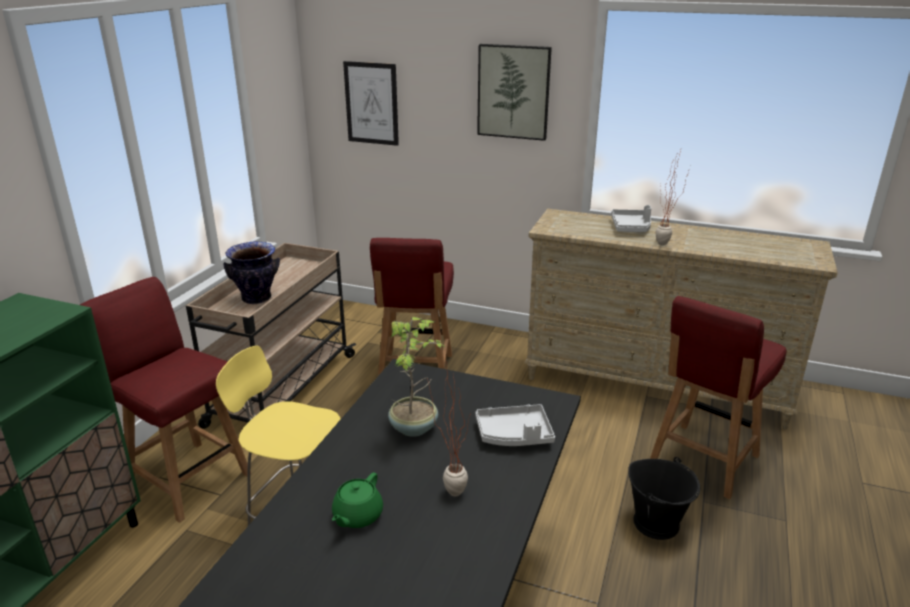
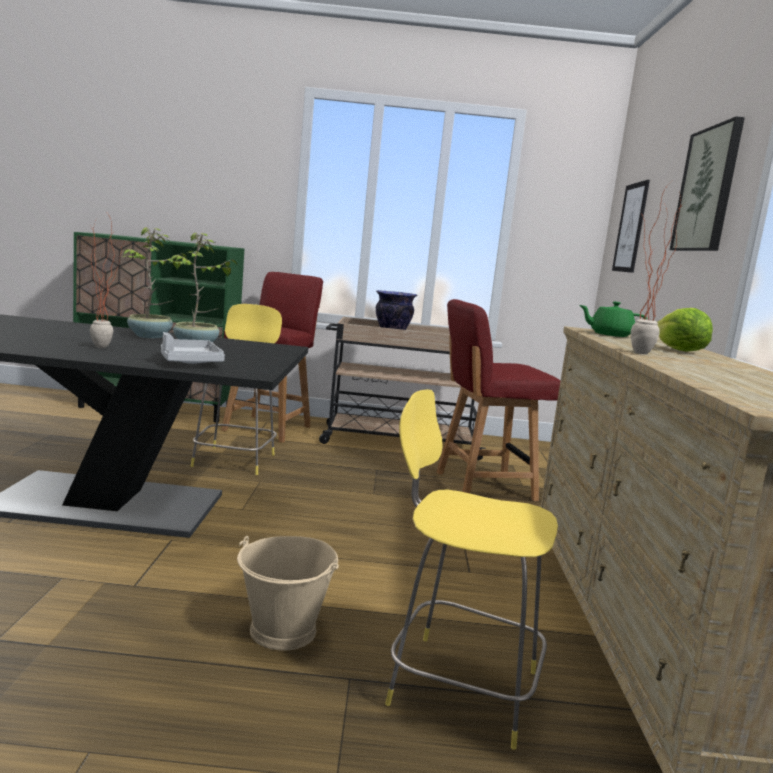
camera: 70 degrees right, 15 degrees down
green teapot [332,473,383,528] -> green teapot moved to [579,302,647,337]
grey tray [611,205,651,232] -> lettuce [657,308,713,352]
black bucket [628,457,700,540] -> beige bucket [237,536,339,650]
red chair [650,296,787,499] -> yellow stool [385,389,558,750]
none -> potted plant [122,227,187,338]

